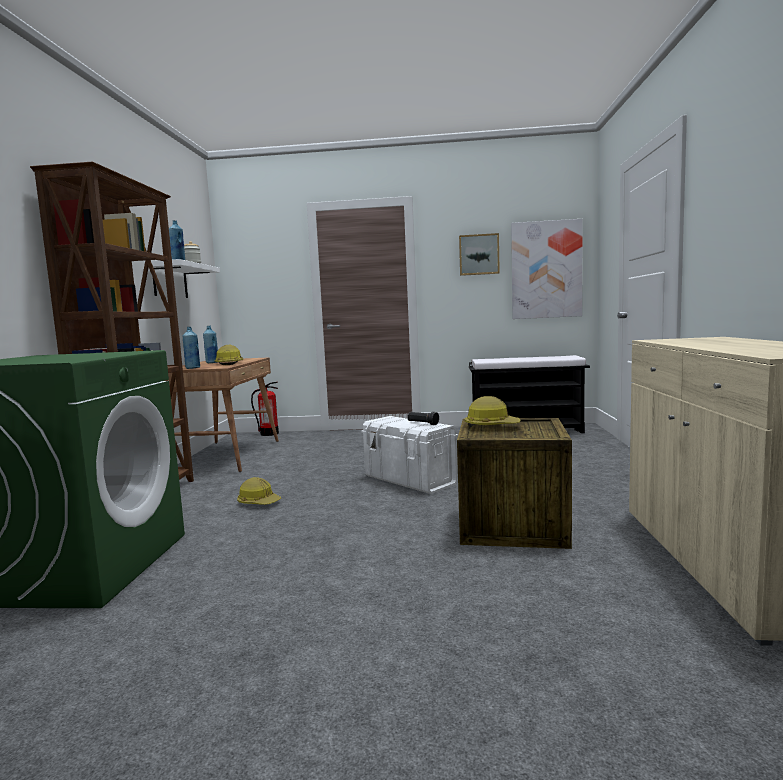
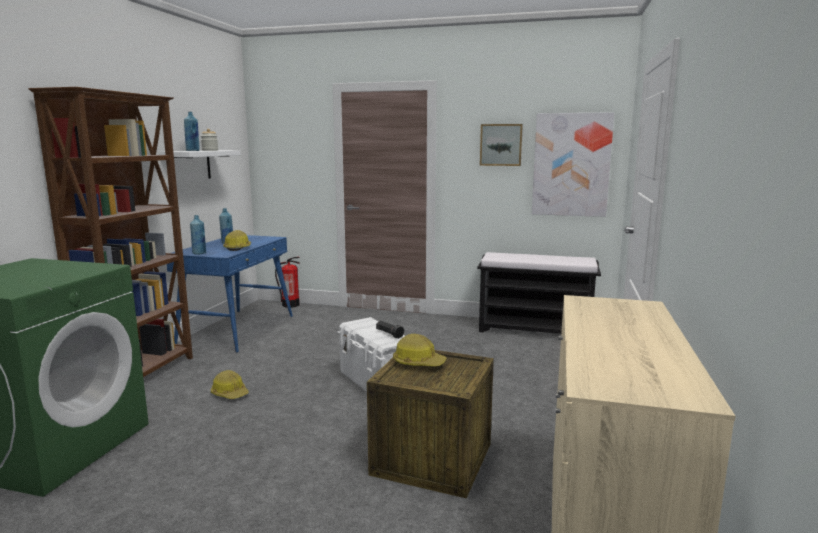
camera: 10 degrees right, 5 degrees up
brown desk [165,357,279,472] -> blue desk [167,235,293,353]

